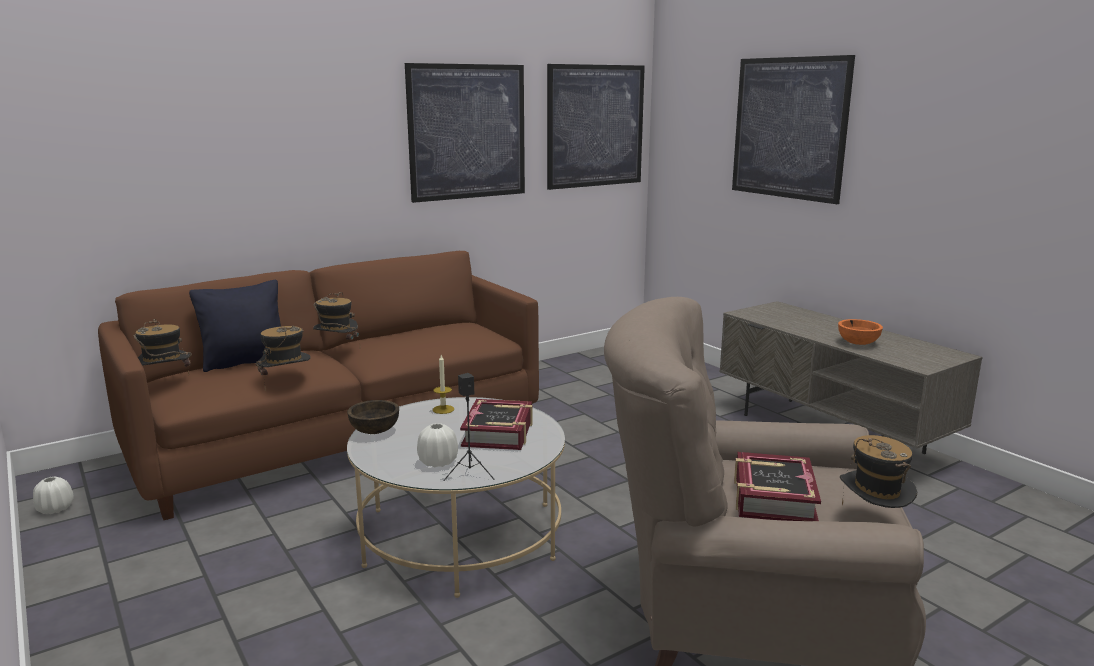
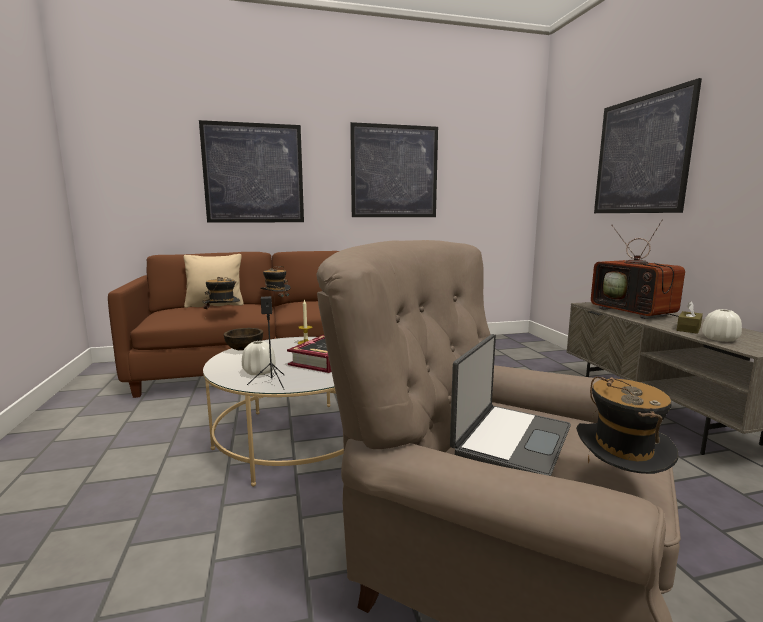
camera: 20 degrees right, 5 degrees down
white vase [33,477,73,514] -> white vase moved to [702,309,742,342]
hat [133,319,192,374] -> none
black pillow [189,280,281,372] -> beige pillow [184,254,244,308]
picture [547,64,645,190] -> picture moved to [199,120,304,223]
book [734,452,821,521] -> laptop [450,334,571,476]
orange bowl [838,319,883,345] -> brown tissue box [677,301,703,334]
none -> television [591,219,685,319]

